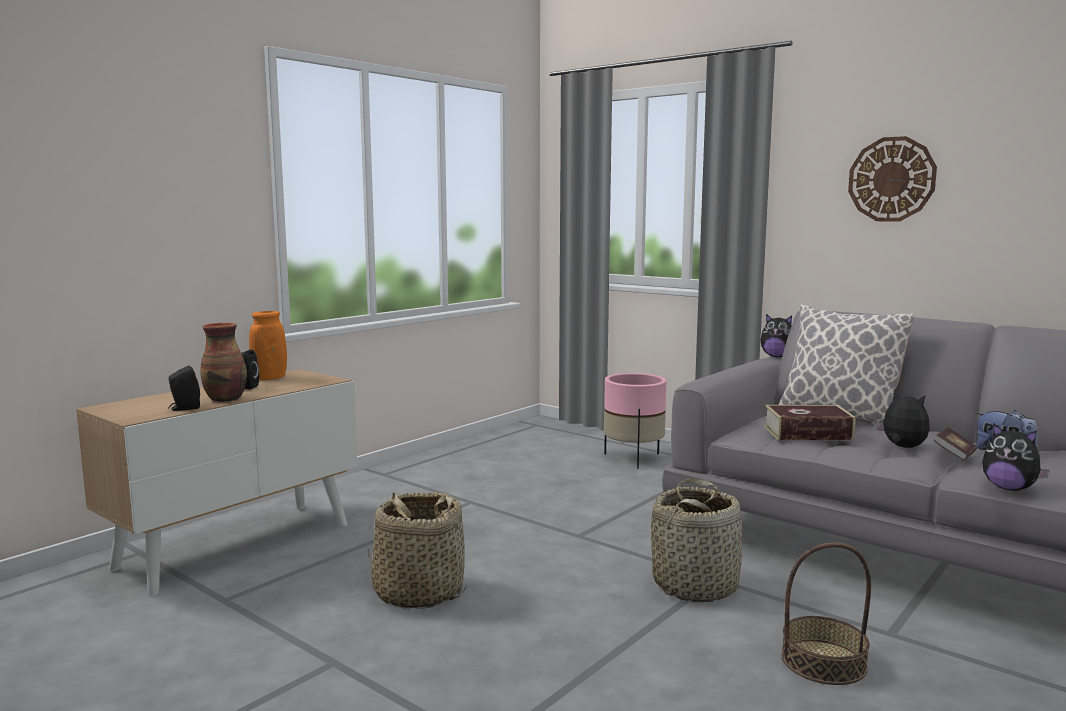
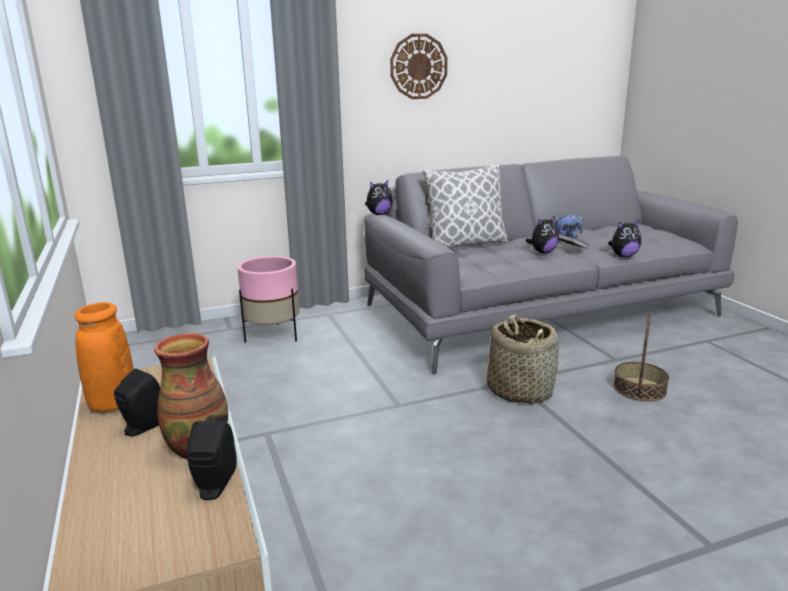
camera: 60 degrees left, 10 degrees up
basket [367,492,467,609] -> none
book [764,405,855,440] -> none
plush toy [875,389,930,448] -> plush toy turned 150 degrees clockwise [526,216,559,253]

